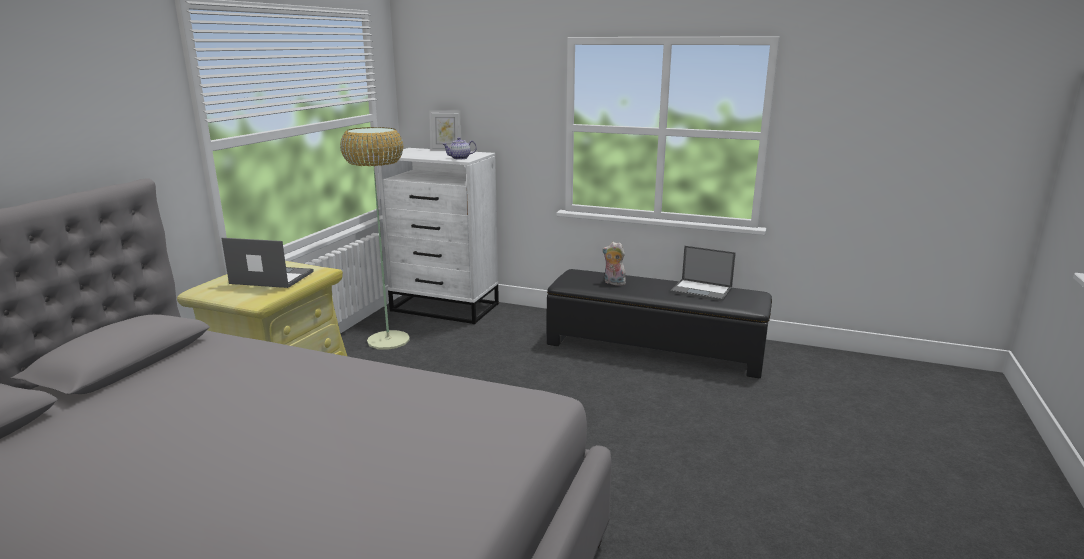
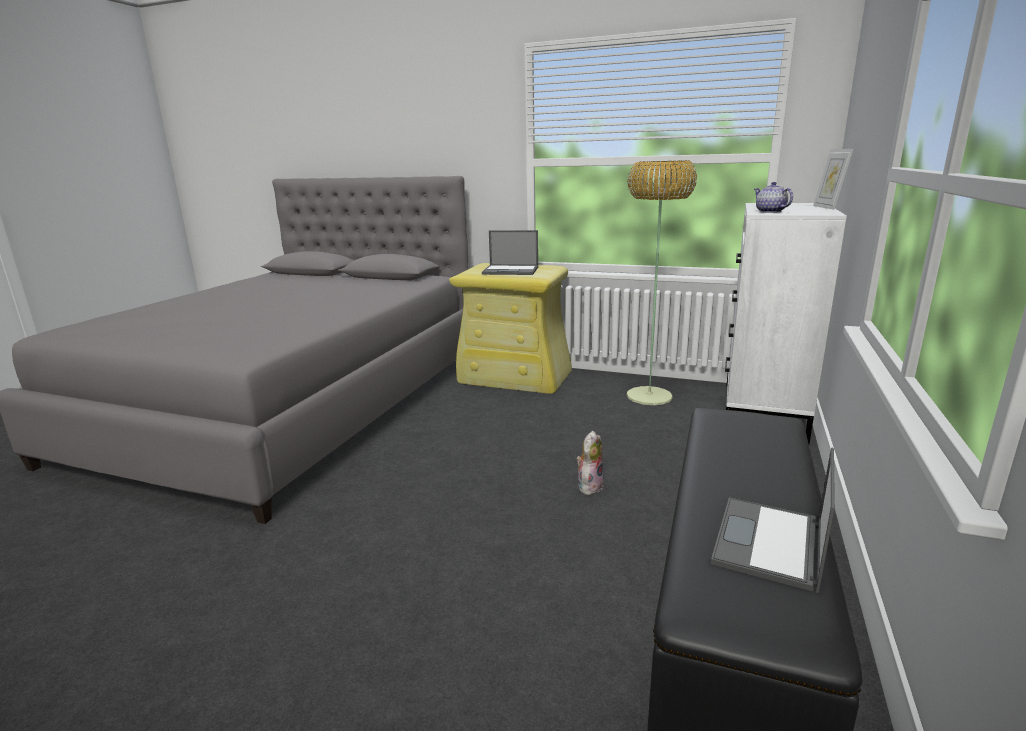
camera: 90 degrees right, 0 degrees up
laptop [221,238,314,288] -> laptop turned 90 degrees clockwise [482,230,538,275]
plush toy [602,242,626,286] -> plush toy moved to [576,431,603,495]

